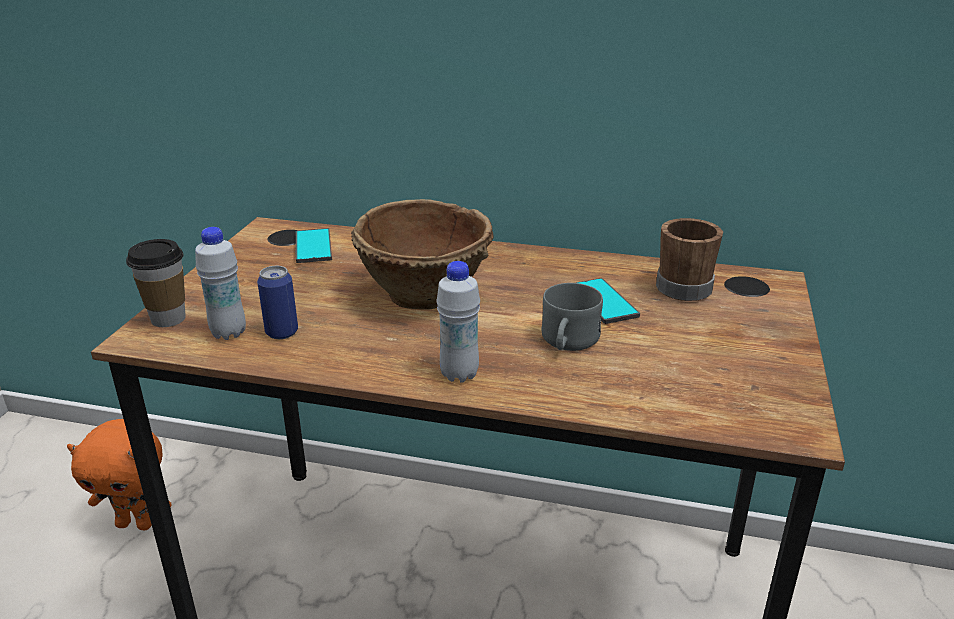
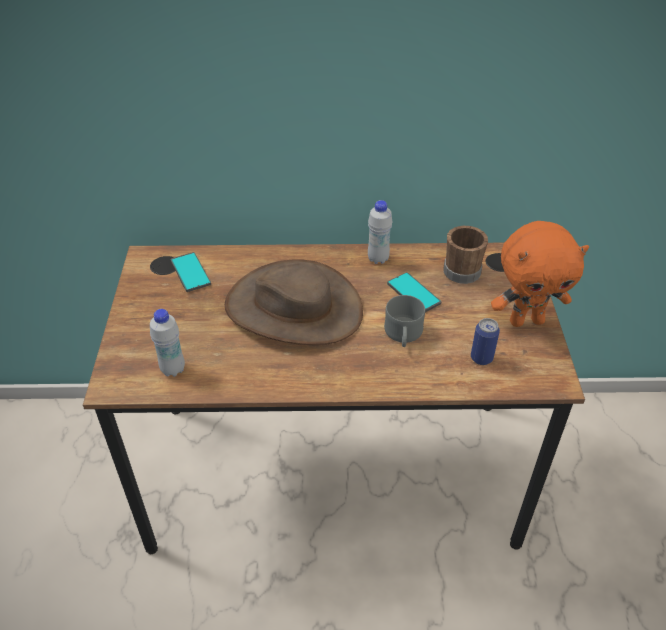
camera: 15 degrees left, 15 degrees up
orange plush toy [67,419,172,530] -> orange plush toy moved to [491,221,589,327]
cup [126,239,186,327] -> none
can [257,266,298,339] -> can moved to [471,318,500,365]
brown bowl [351,199,494,310] -> brown hat [225,259,363,345]
white bottle [436,261,480,383] -> white bottle moved to [368,200,392,264]

